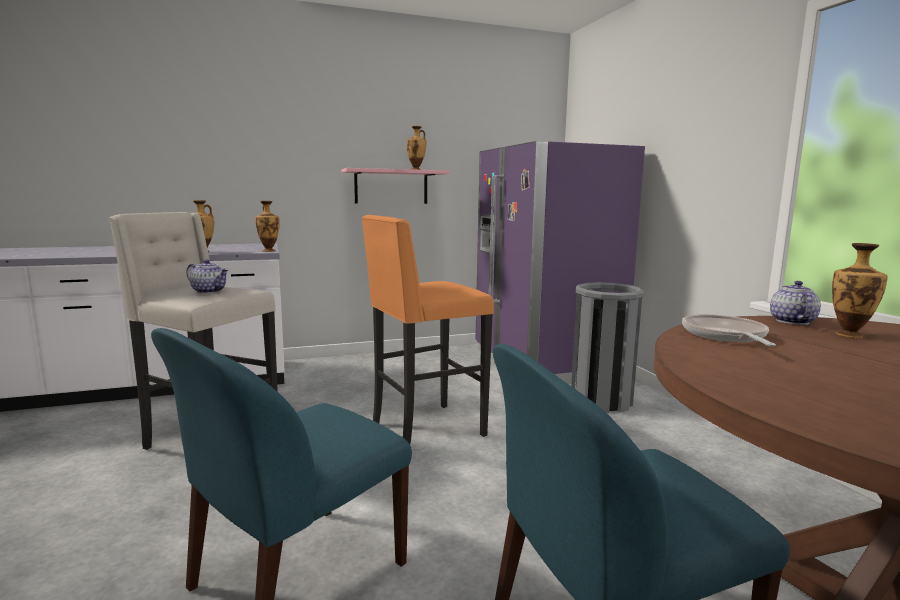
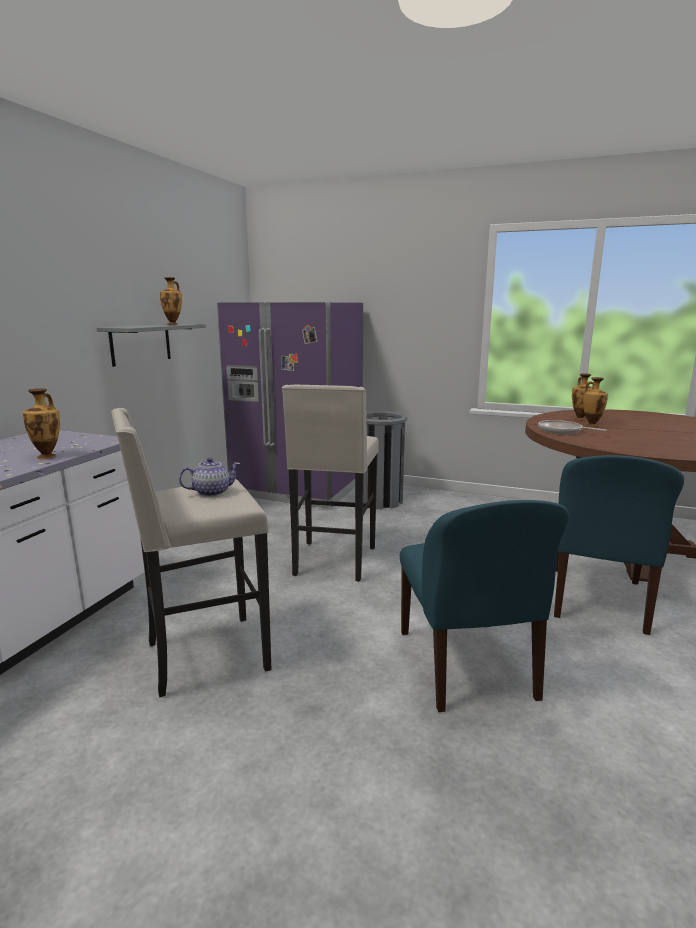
camera: 50 degrees left, 5 degrees up
vase [255,201,280,252] -> vase moved to [583,377,608,427]
pink shelf [342,168,449,204] -> grey shelf [96,324,206,367]
orange stool [362,215,494,444] -> beige stool [282,385,379,582]
teapot [770,281,821,325] -> none

